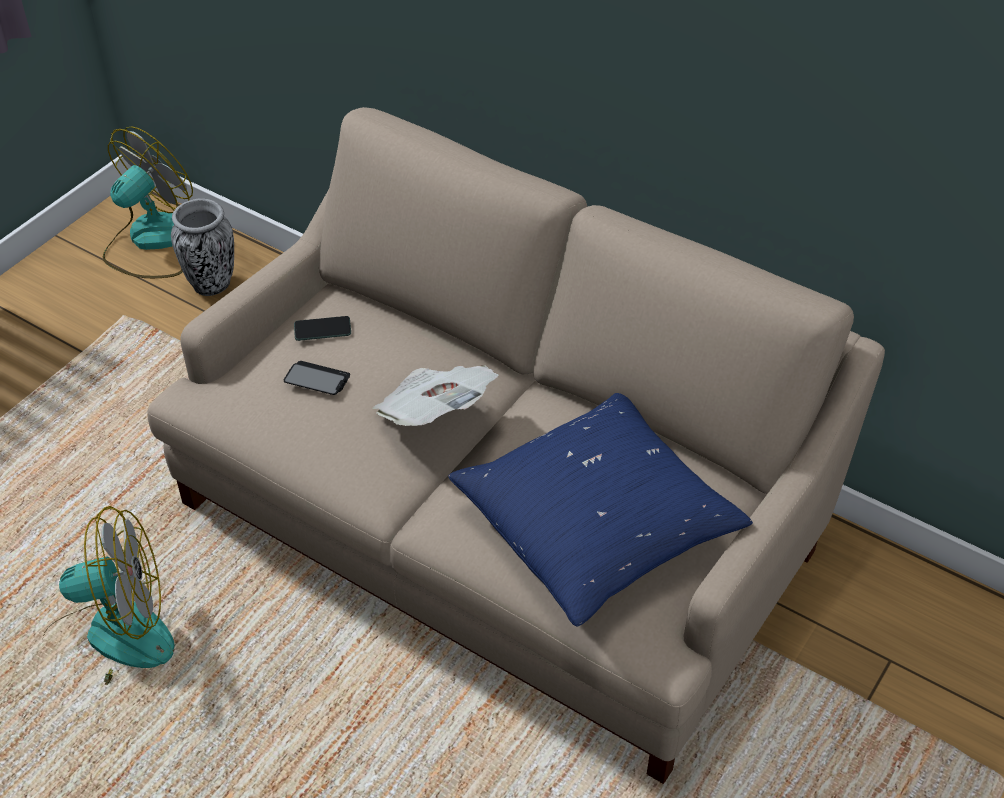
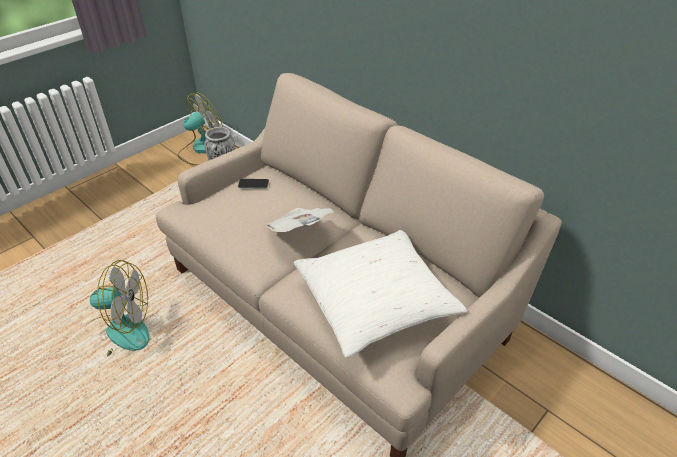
camera: 10 degrees right, 5 degrees down
phone [284,361,350,395] -> none
blue pillow [448,393,753,626] -> white pillow [294,230,468,358]

